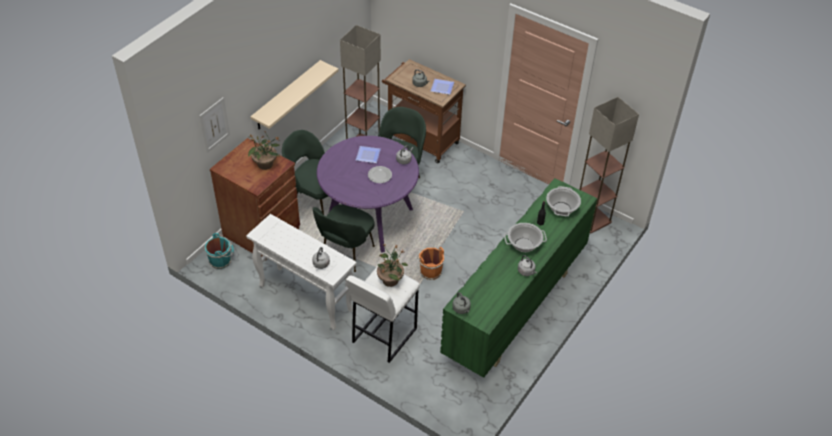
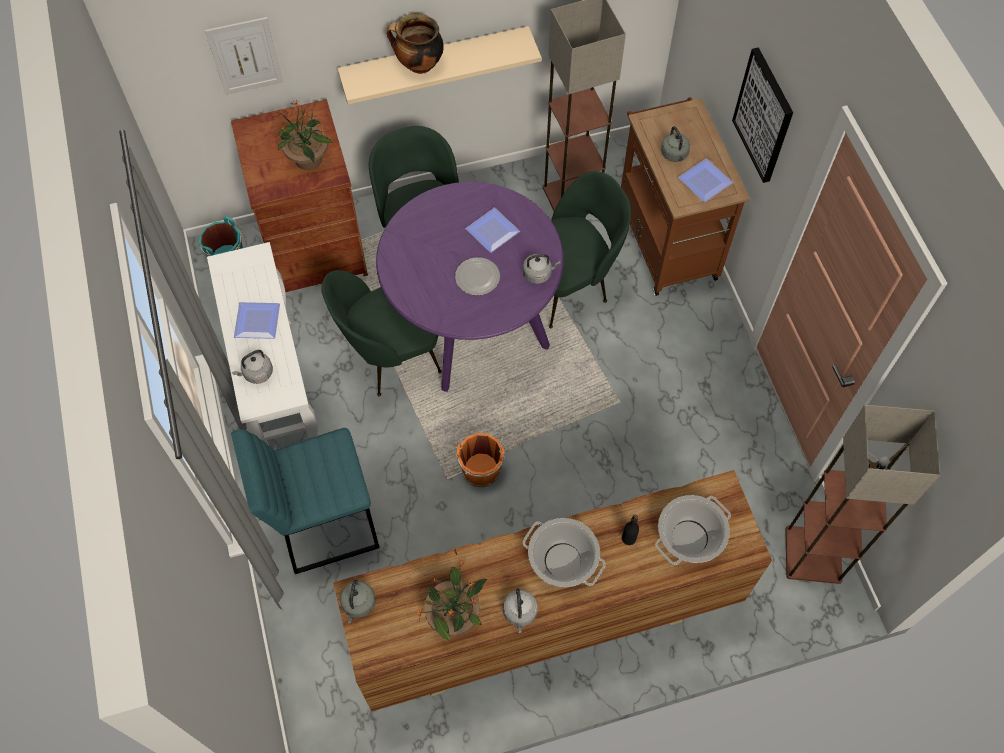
camera: 40 degrees right, 15 degrees up
white stool [346,266,420,363] -> turquoise stool [231,428,379,574]
potted plant [377,244,408,287] -> potted plant moved to [415,558,487,641]
green cabinet [440,178,597,378] -> brown cabinet [333,470,772,711]
none -> plate [234,302,280,339]
none -> cooking pot [387,13,444,74]
none -> picture [732,47,793,183]

